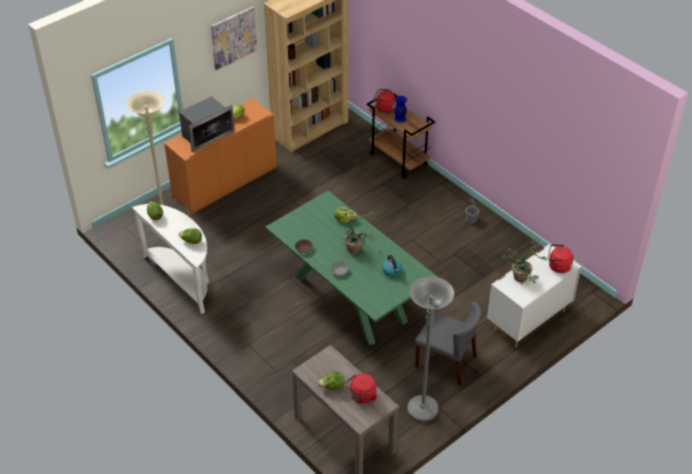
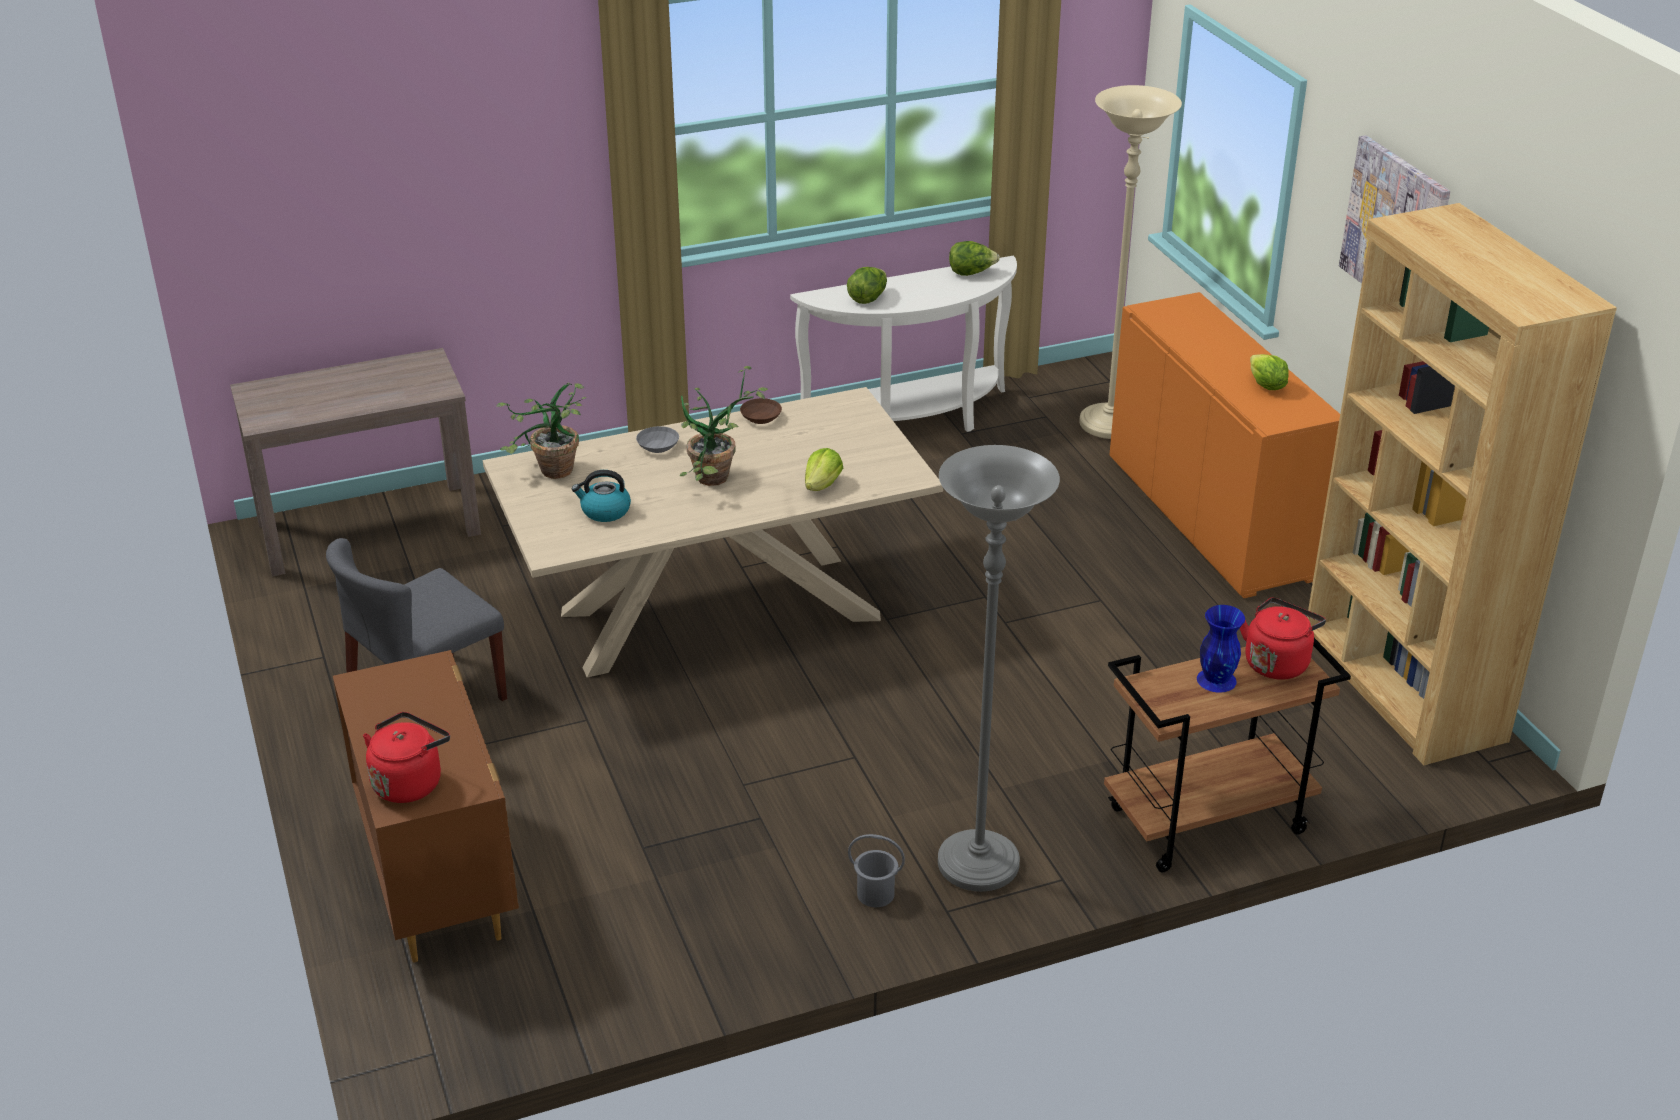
camera: 110 degrees right, 10 degrees down
microwave [179,96,235,152] -> none
green dining table [265,191,438,345] -> beige dining table [483,387,943,678]
lettuce [318,372,345,390] -> none
red kettle [345,374,377,404] -> none
grey floor lamp [408,276,454,422] -> grey floor lamp moved to [938,445,1060,892]
white dresser [487,244,581,347] -> brown dresser [333,650,519,962]
potted plant [503,232,547,285] -> potted plant moved to [496,383,586,479]

